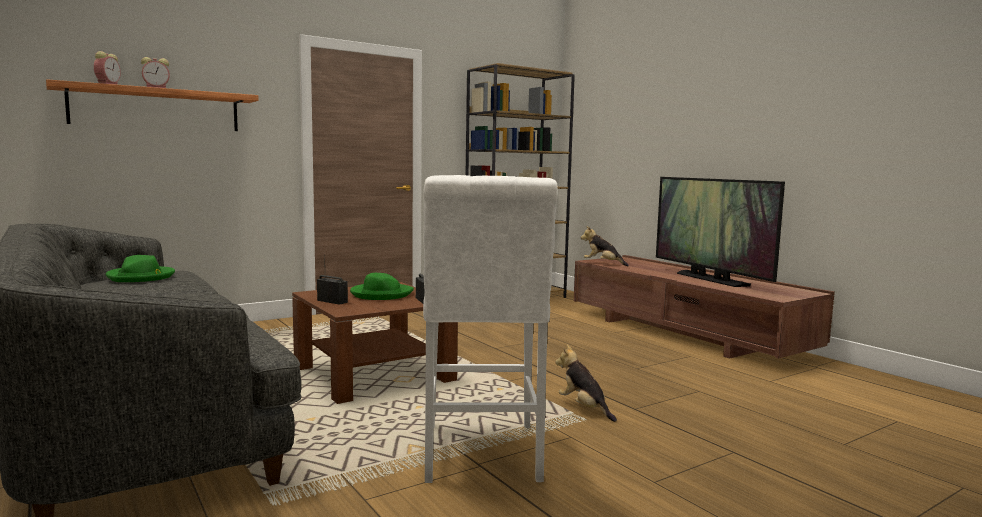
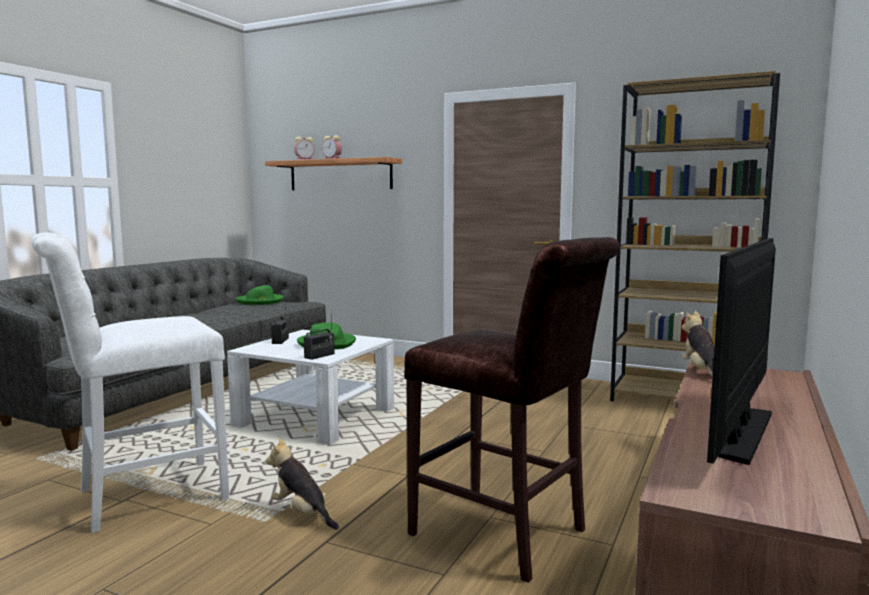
camera: 60 degrees right, 0 degrees up
brown coffee table [292,282,458,404] -> white coffee table [227,330,394,445]
plush toy [555,345,617,422] -> plush toy turned 75 degrees counterclockwise [266,438,339,530]
none -> brown stool [404,237,620,583]

